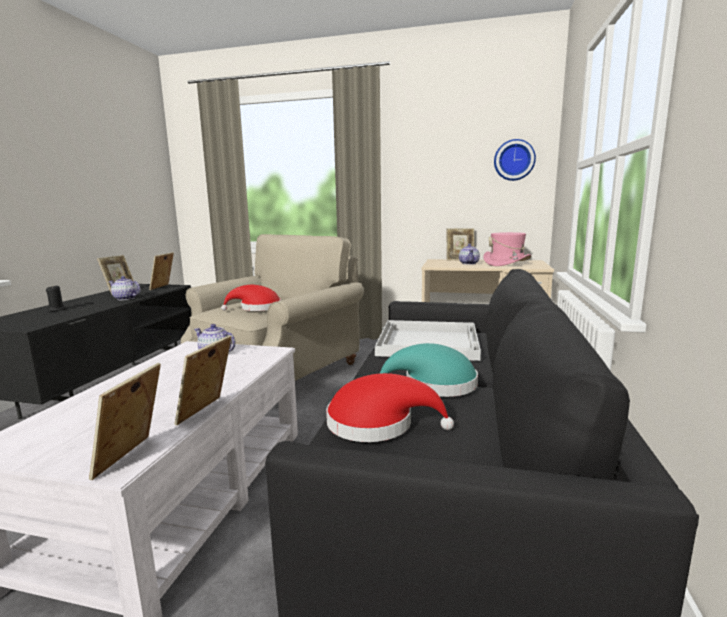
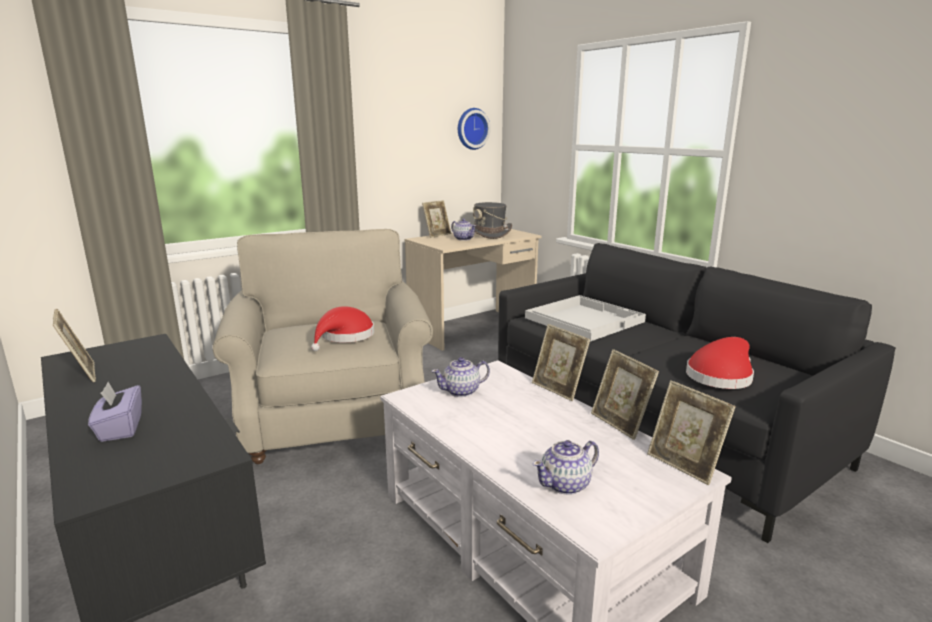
camera: 50 degrees left, 5 degrees up
black candle [46,285,66,311] -> purple tissue box [88,382,142,442]
teapot [108,276,141,300] -> teapot moved to [533,440,599,495]
picture frame [149,252,174,290] -> picture frame moved to [532,324,590,401]
turquoise hat [380,343,478,397] -> none
pink hat [483,232,531,266] -> grey hat [473,202,512,239]

